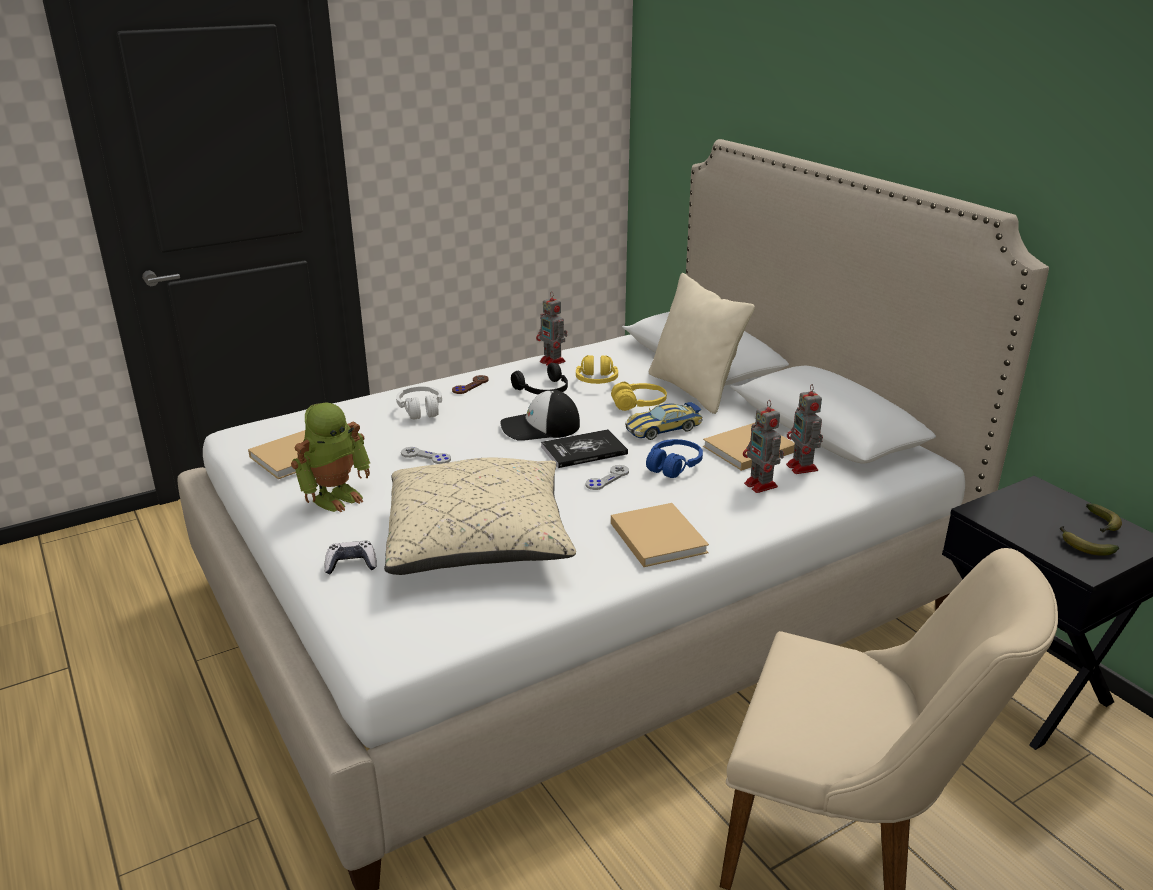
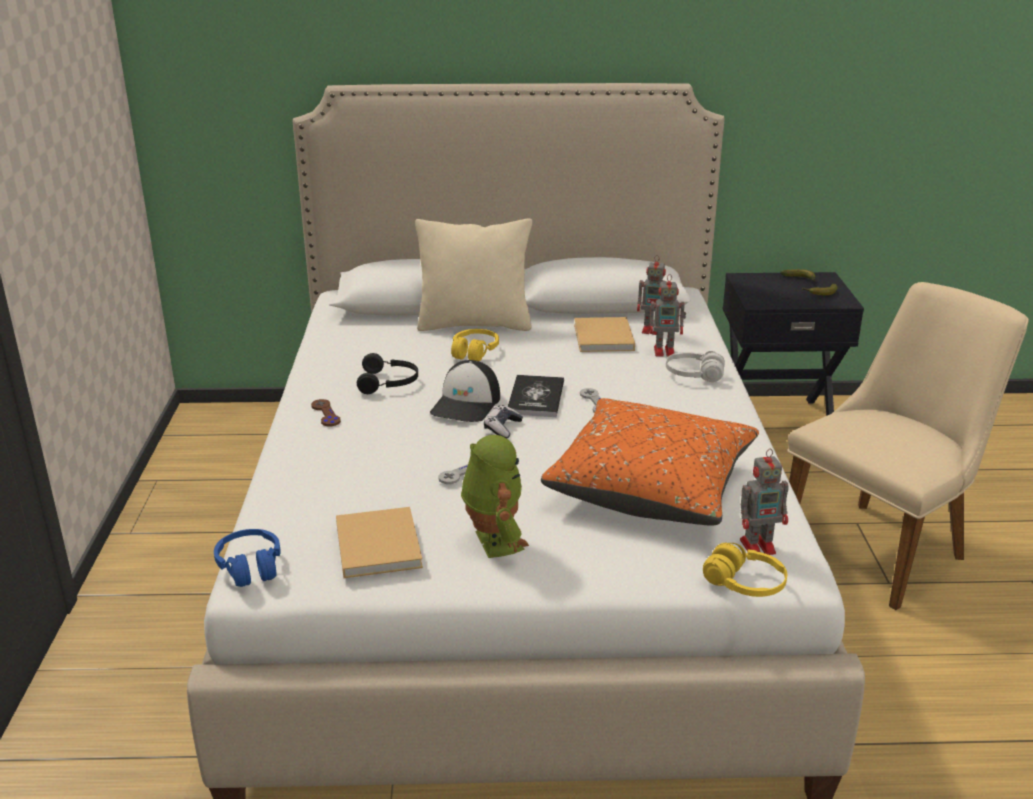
camera: 60 degrees left, 0 degrees up
game controller [324,541,377,574] -> game controller moved to [484,405,523,438]
beige pillow [384,457,576,575] -> orange pillow [541,398,759,526]
white headphones [396,386,442,420] -> white headphones moved to [666,351,725,382]
toy robot [536,291,567,366] -> toy robot moved to [740,449,789,555]
yellow headphones [576,355,618,384] -> yellow headphones moved to [703,543,787,597]
beige book [611,503,709,567] -> none
toy car [625,402,703,440] -> none
blue headphones [646,439,703,478] -> blue headphones moved to [214,529,281,587]

